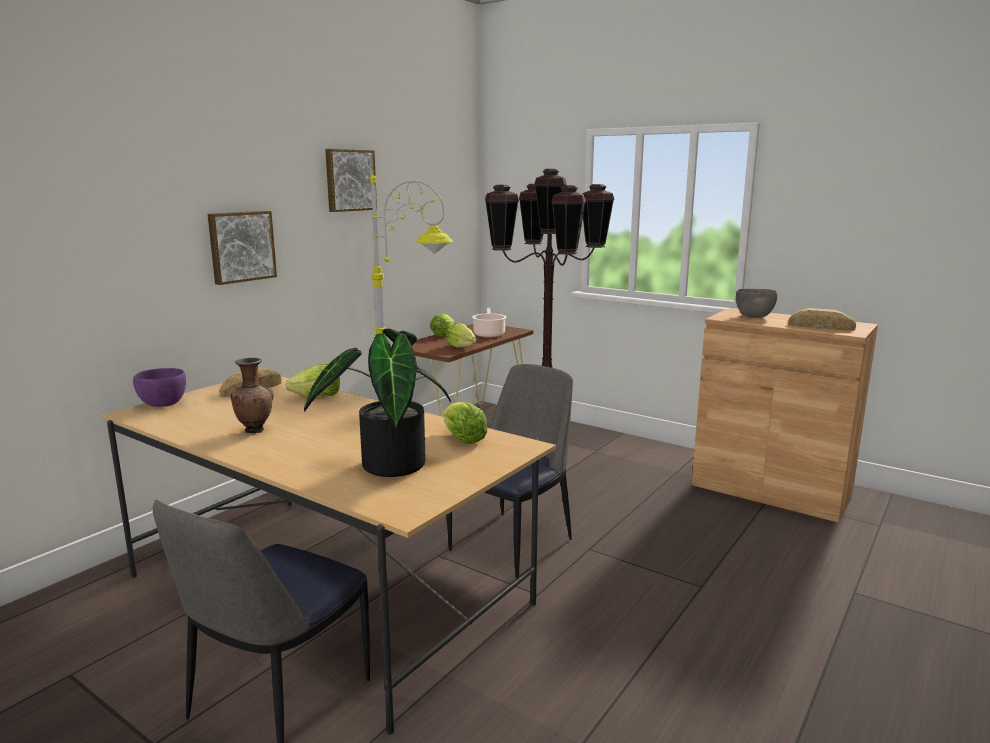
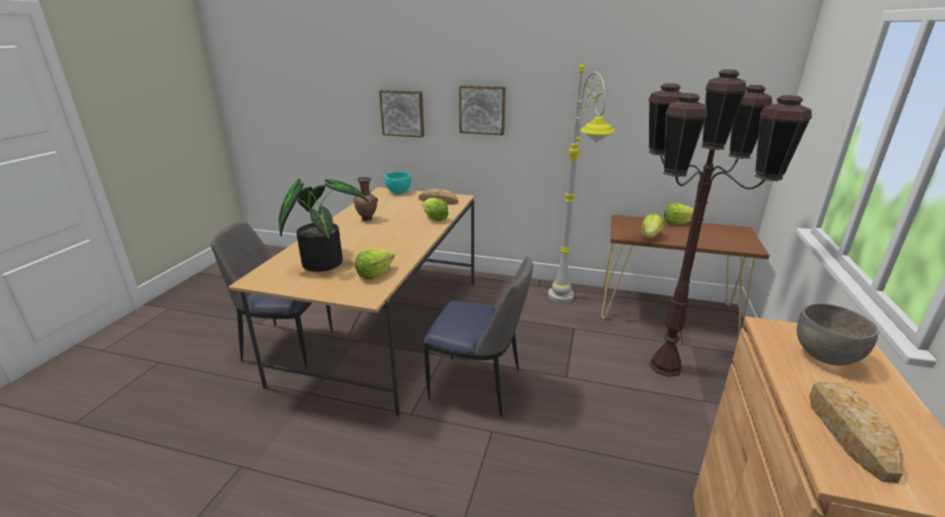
camera: 70 degrees right, 10 degrees up
purple bowl [133,368,186,407] -> turquoise bowl [385,171,411,194]
picture [325,149,377,212] -> picture moved to [379,90,424,137]
cooking pot [472,308,507,338] -> none

